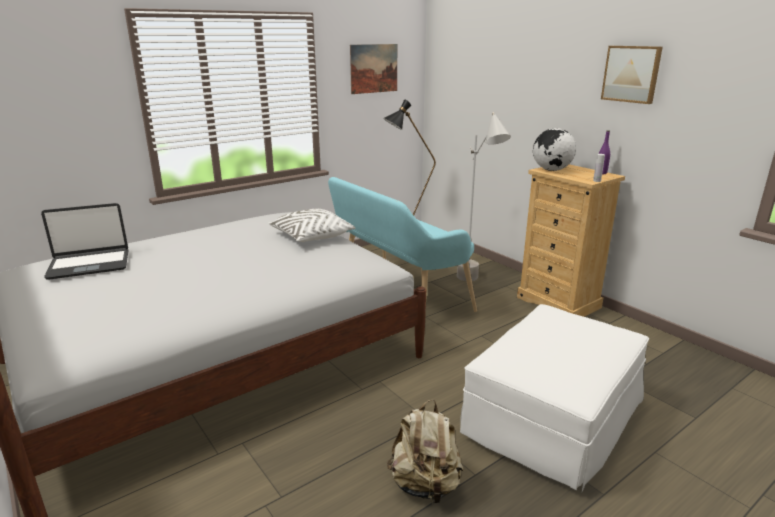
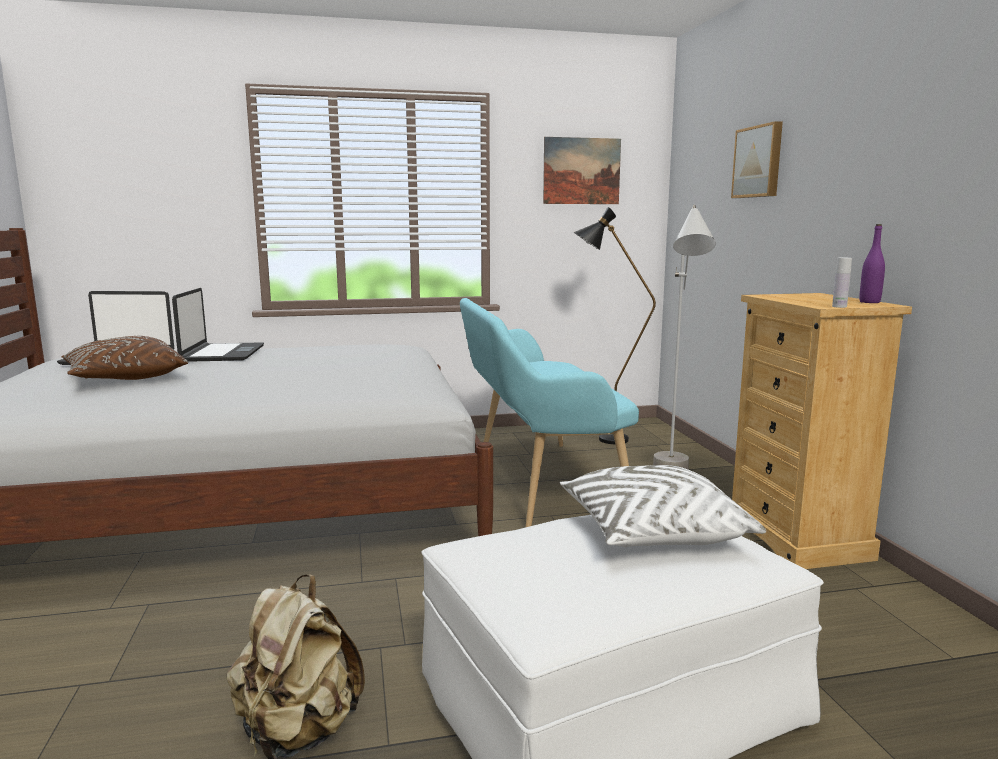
camera: 25 degrees right, 10 degrees down
white pillow [268,209,355,242] -> white pillow moved to [560,465,766,547]
globe [533,128,576,171] -> none
picture [601,46,663,104] -> picture moved to [731,121,783,198]
none -> brown pillow [61,336,188,380]
none -> laptop [172,288,264,362]

